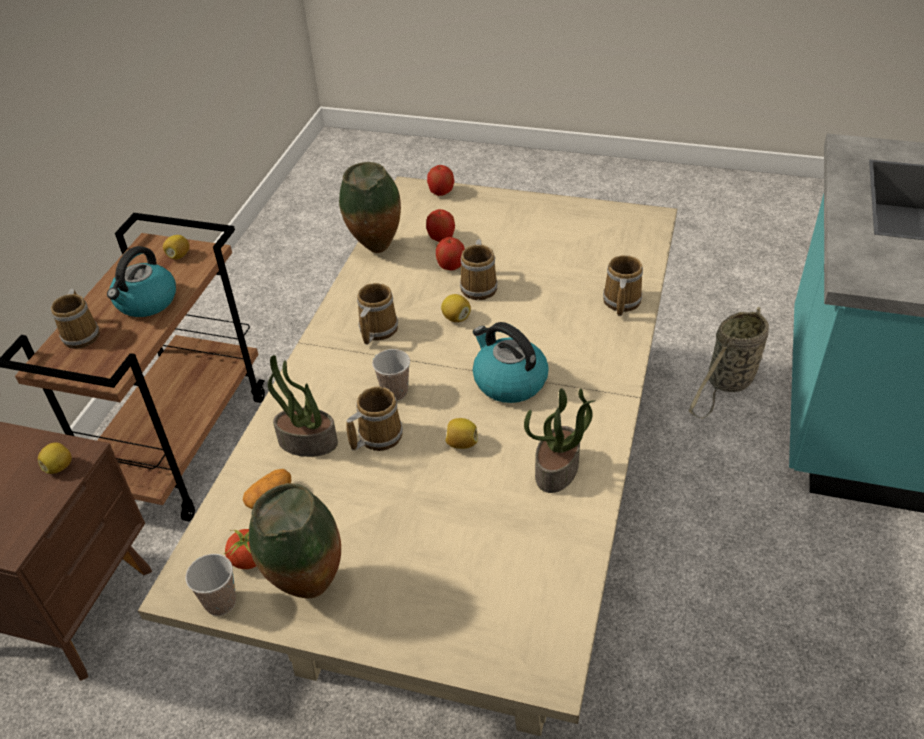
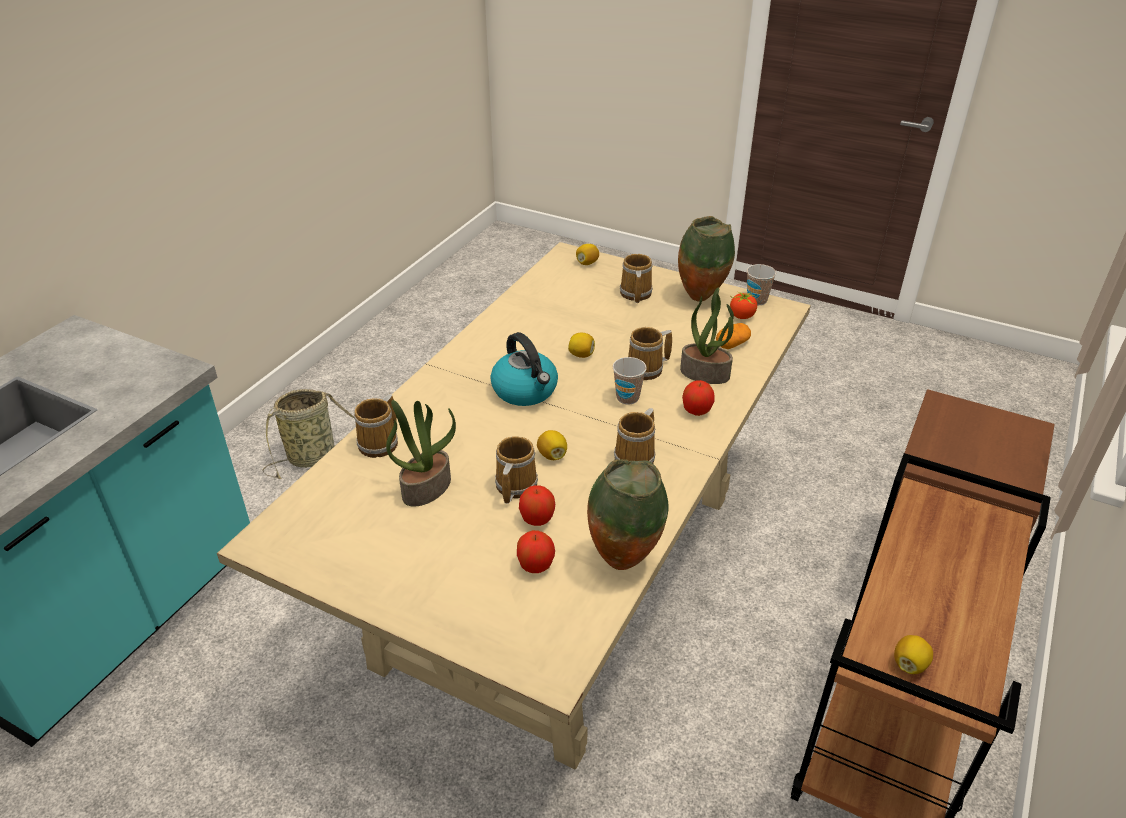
camera: 170 degrees left, 5 degrees down
lemon [38,442,72,474] -> lemon moved to [576,244,599,265]
mug [51,289,100,349] -> mug moved to [620,254,653,303]
kettle [107,246,176,317] -> none
apple [427,165,454,196] -> apple moved to [682,380,715,416]
potted plant [524,388,595,493] -> potted plant moved to [386,400,456,507]
basket [689,307,769,418] -> basket moved to [262,389,355,479]

